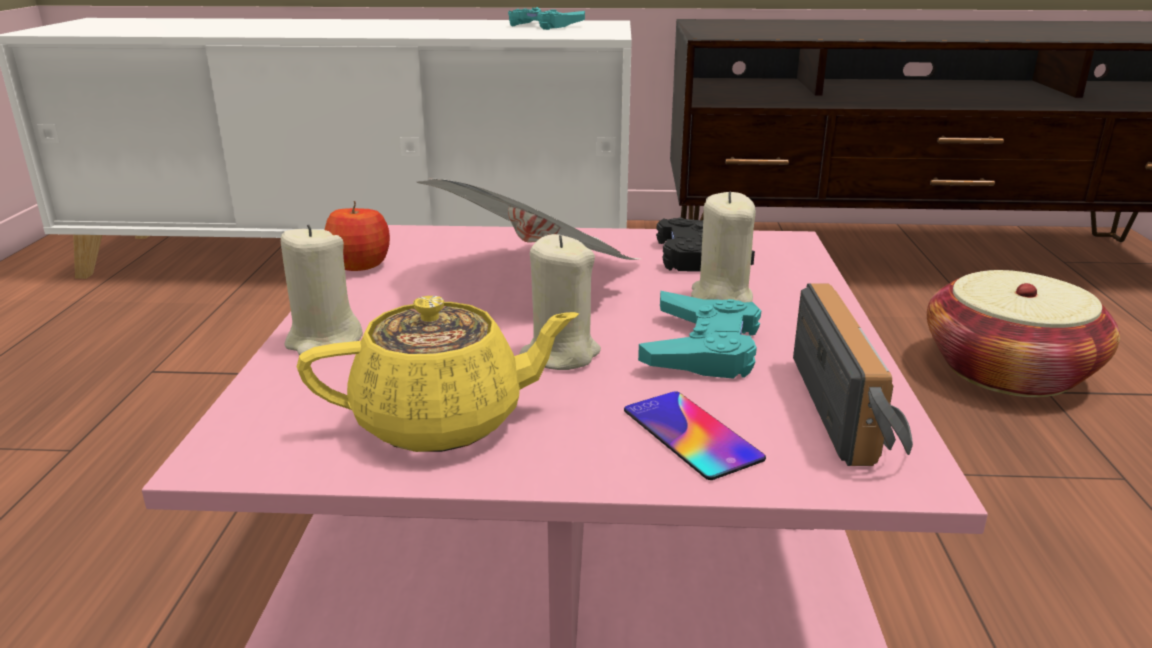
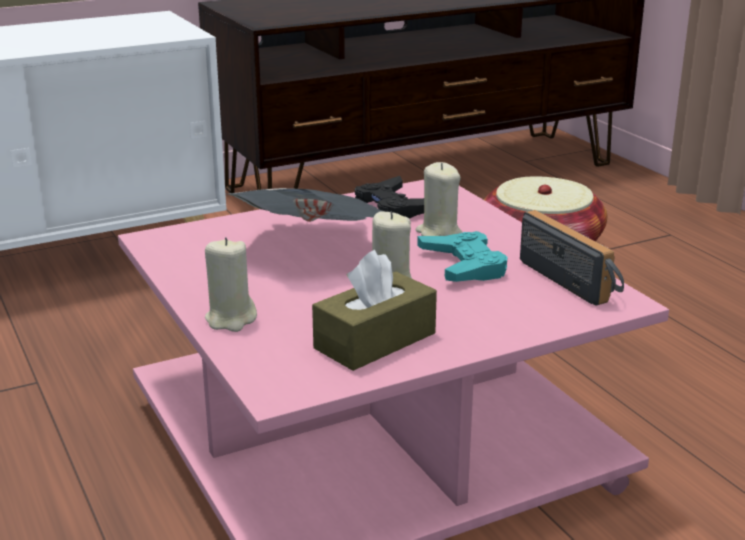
camera: 30 degrees left, 0 degrees up
yellow teapot [297,296,579,452] -> brown tissue box [312,250,437,371]
apple [324,201,390,271] -> none
turquoise game controller [508,7,585,30] -> none
phone [624,391,766,480] -> none

